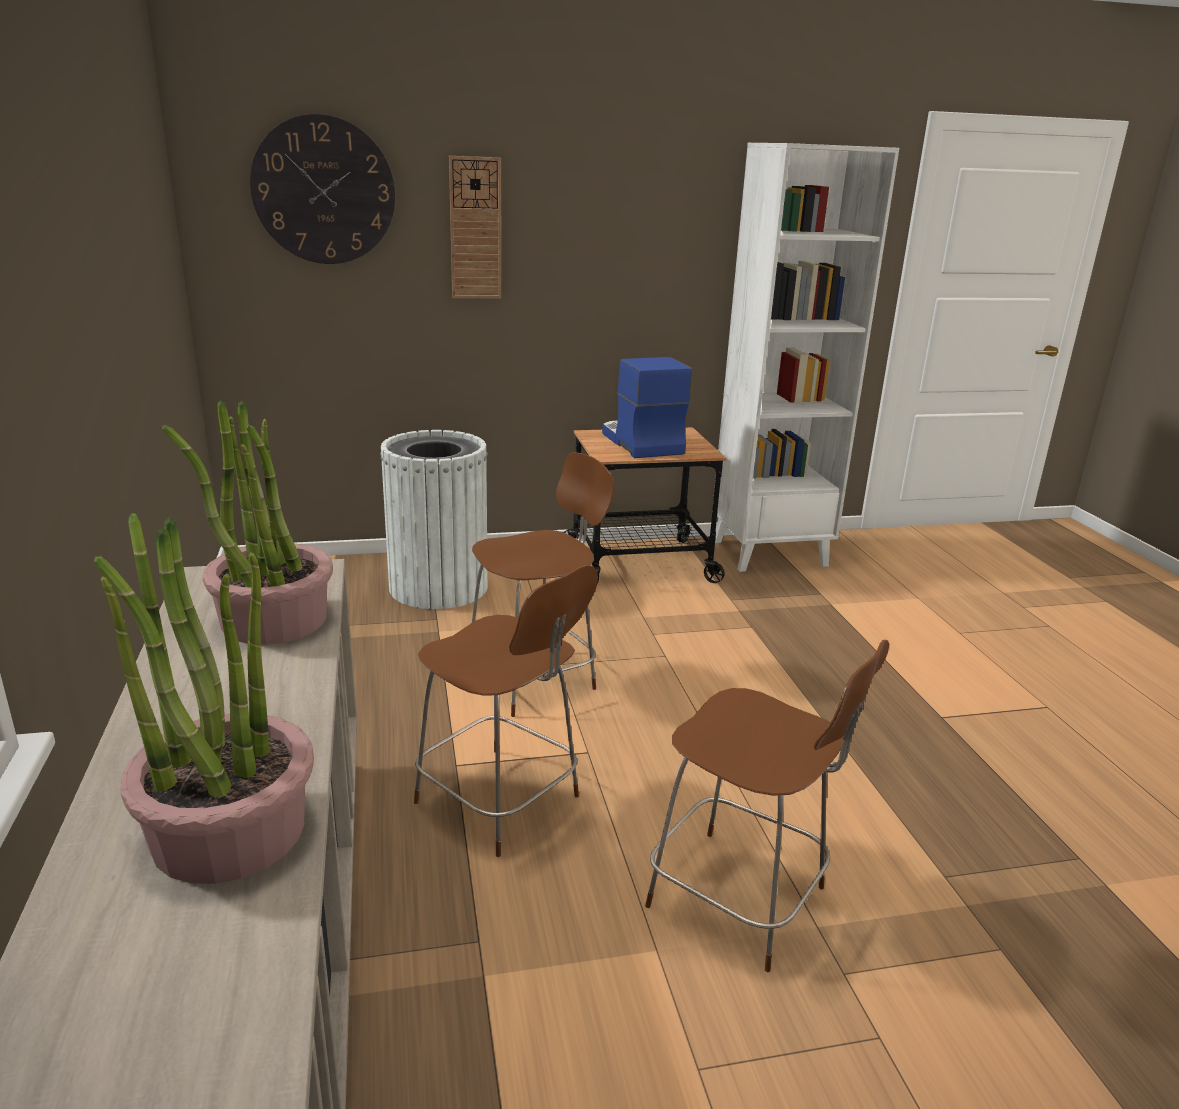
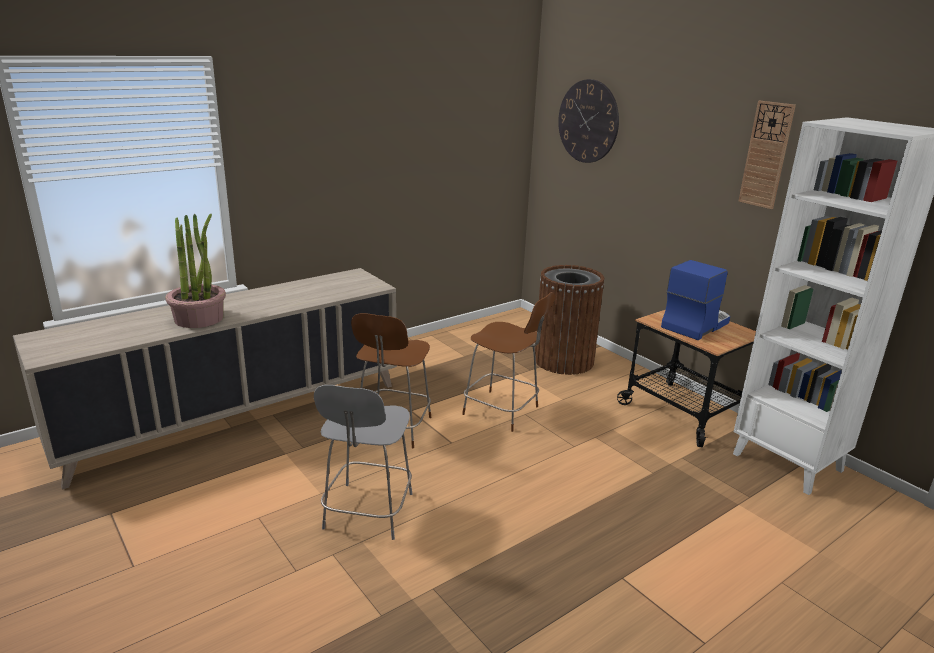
camera: 65 degrees right, 0 degrees up
potted plant [162,400,333,645] -> none
white trash can [380,430,488,610] -> brown trash can [535,265,604,375]
wall clock [449,156,501,299] -> wall clock moved to [738,101,796,209]
brown stool [645,640,889,972] -> grey stool [314,385,412,540]

